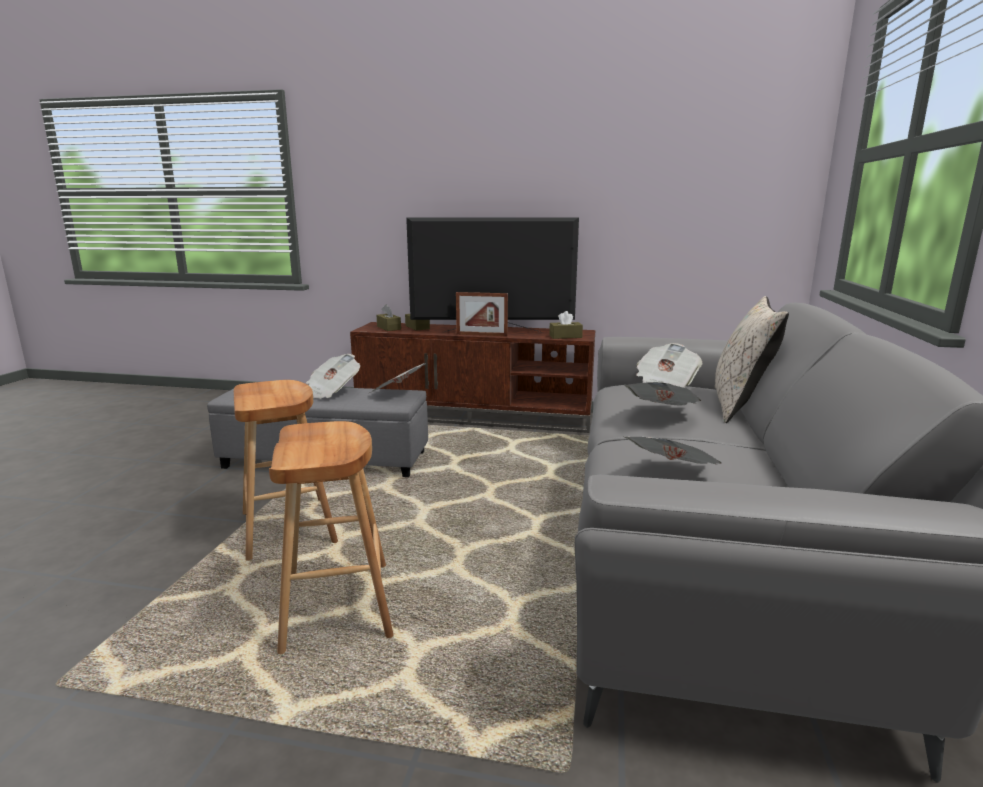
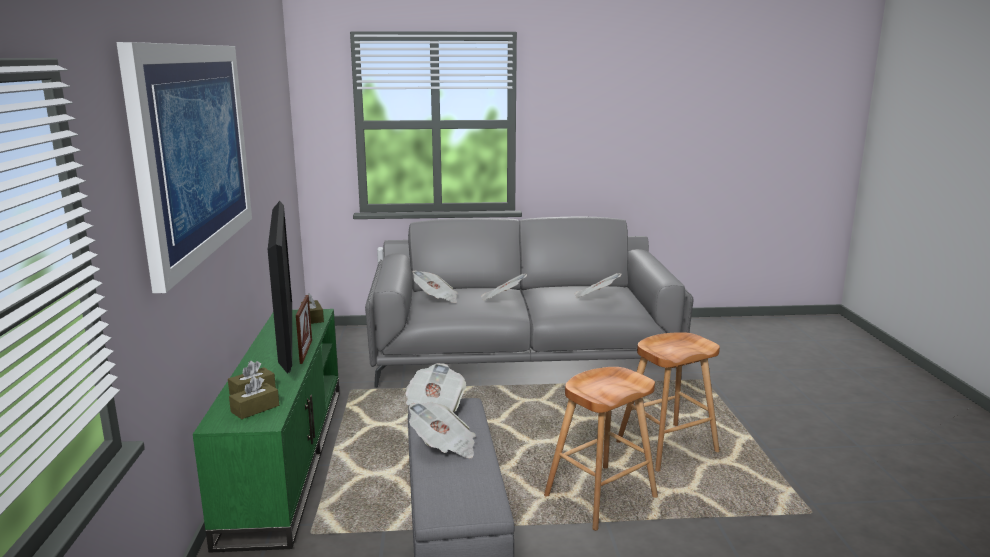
camera: 105 degrees left, 0 degrees up
brown tv stand [350,322,595,433] -> green tv stand [193,309,340,553]
beige pillow [715,296,789,423] -> none
none -> picture [116,42,252,293]

